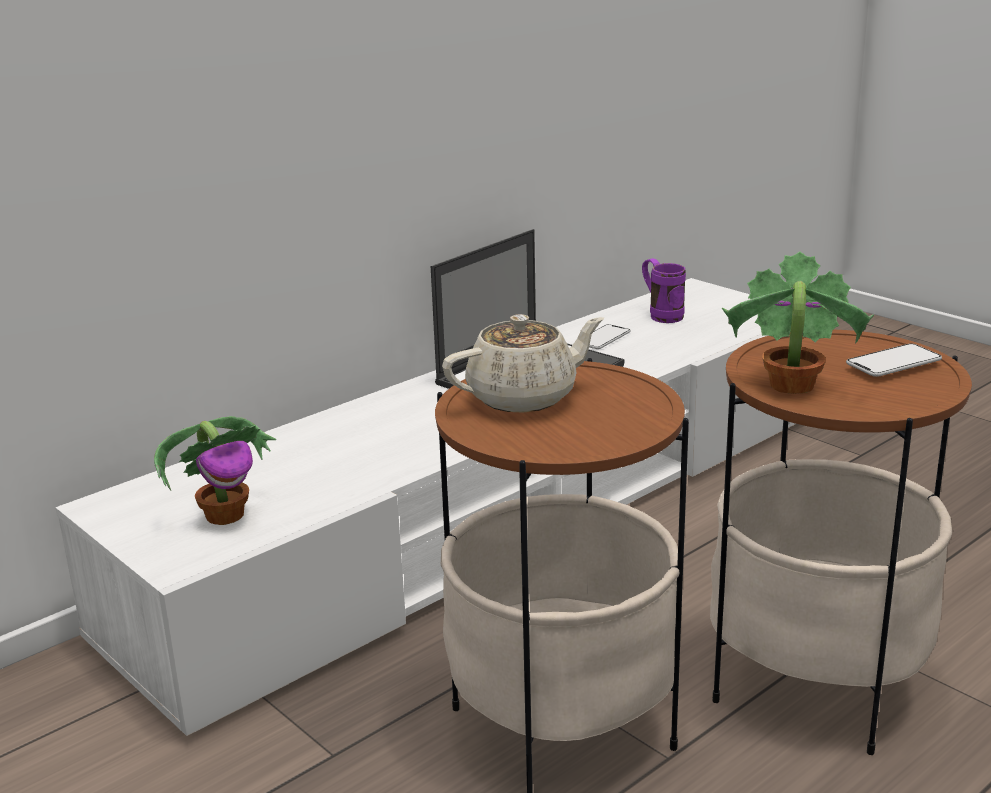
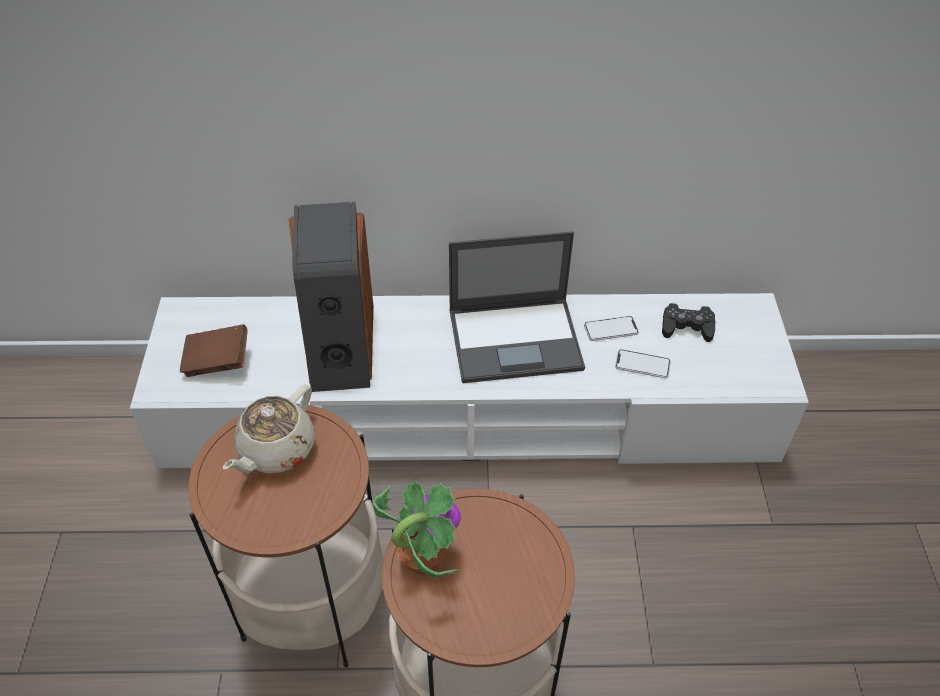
camera: 40 degrees right, 25 degrees up
potted plant [154,416,277,525] -> brown book [180,324,248,377]
beige teapot [442,314,604,413] -> beige teapot turned 105 degrees clockwise [223,384,315,474]
purple mug [642,258,686,323] -> black game controller [662,303,716,342]
phone [846,344,942,377] -> phone moved to [615,349,671,378]
none -> speaker [289,202,373,392]

